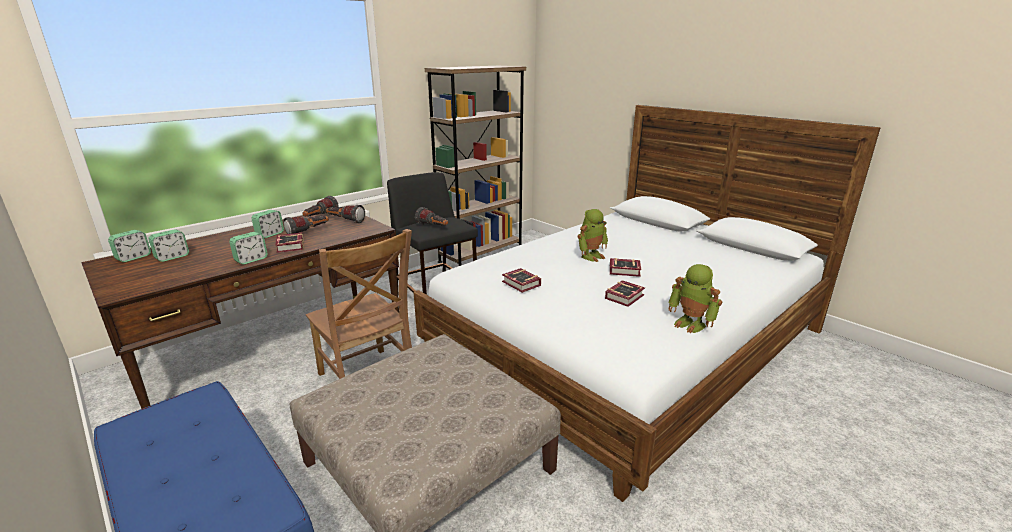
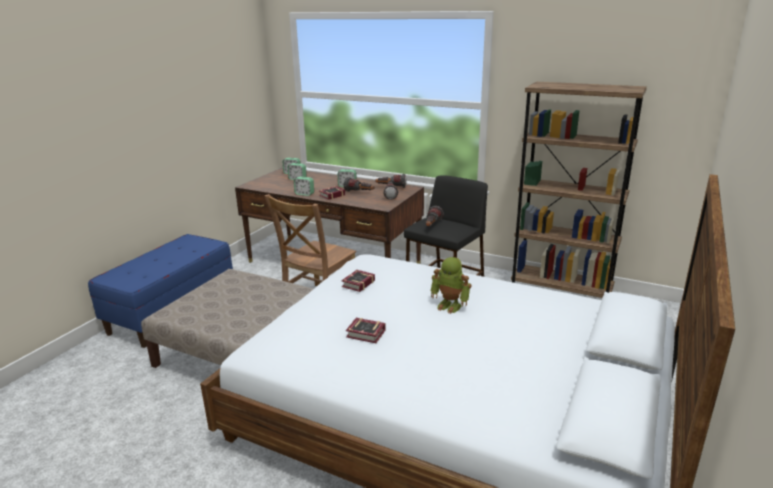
camera: 70 degrees right, 0 degrees up
book [610,258,641,277] -> none
toy robot [668,264,722,333] -> none

